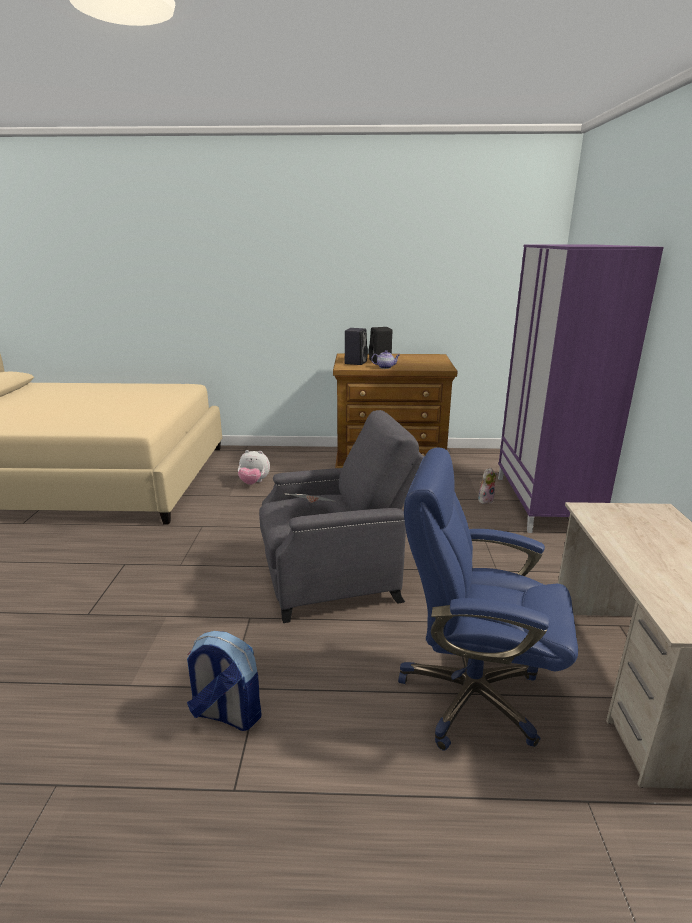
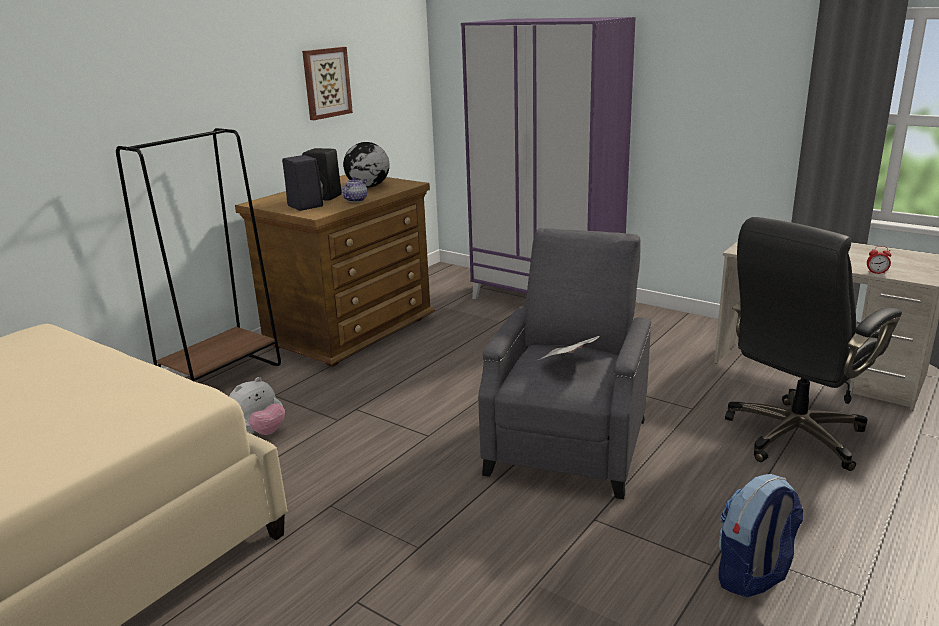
camera: 55 degrees left, 0 degrees up
blue office chair [398,448,578,751] -> black office chair [725,217,902,471]
plush toy [478,467,496,504] -> none
none -> clothes rack [116,128,281,382]
none -> picture [302,47,353,120]
none -> globe [343,142,390,188]
none -> alarm clock [867,246,891,274]

